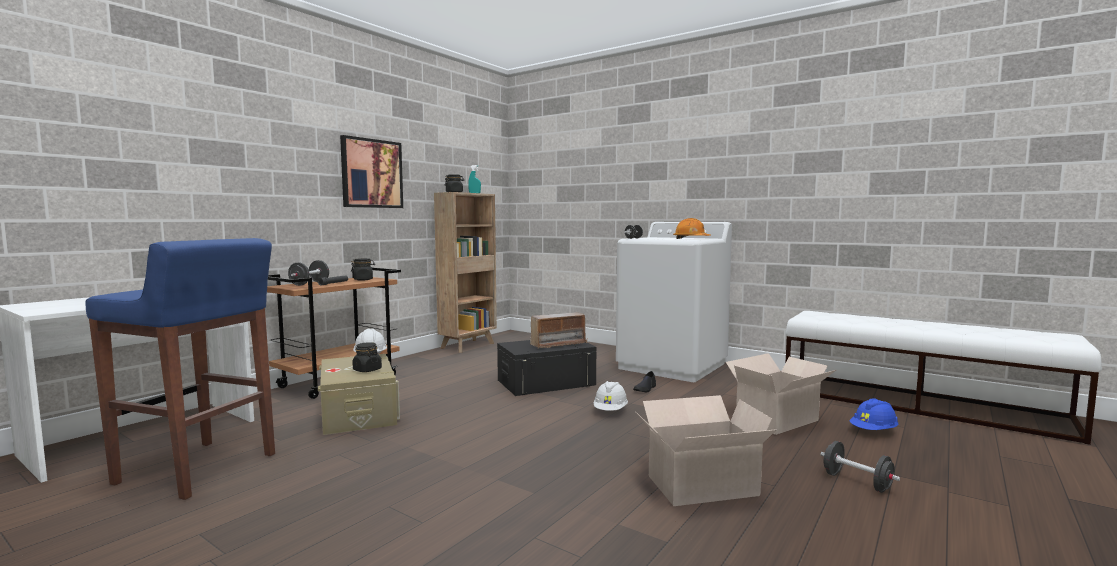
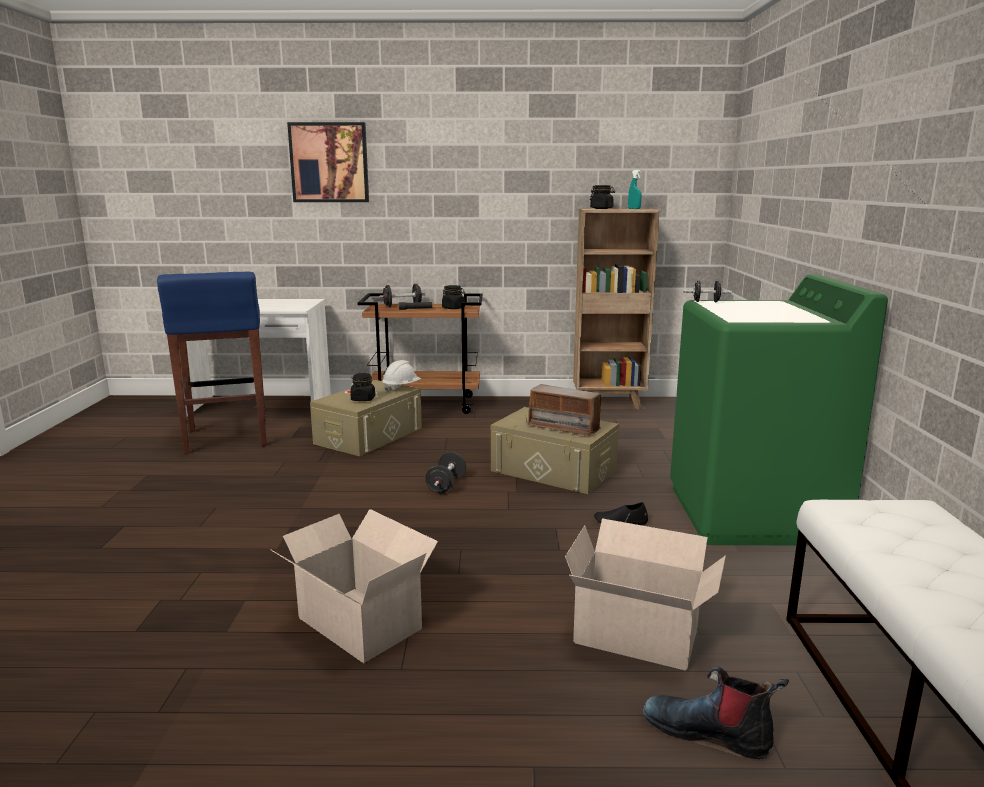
camera: 55 degrees right, 10 degrees up
picture [340,135,403,208] -> picture moved to [287,122,369,202]
black storage box [497,340,596,396] -> beige storage box [491,407,619,494]
white hard hat [594,381,628,411] -> none
white washing machine [616,222,732,382] -> green washing machine [670,274,888,546]
orange hard hat [673,218,711,239] -> none
black dumbbell [820,441,900,493] -> black dumbbell moved to [425,452,466,494]
blue hard hat [849,398,898,430] -> boot [643,667,789,759]

